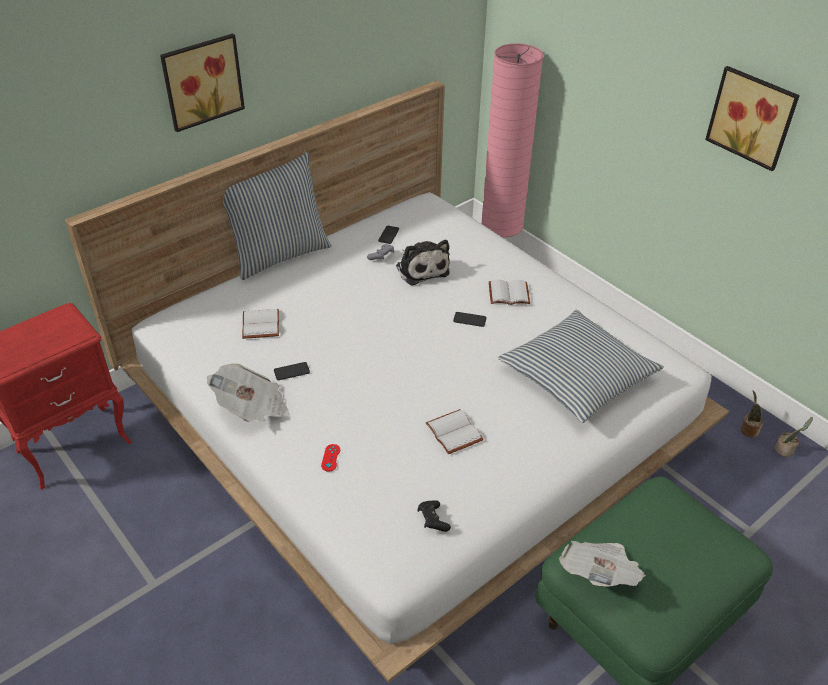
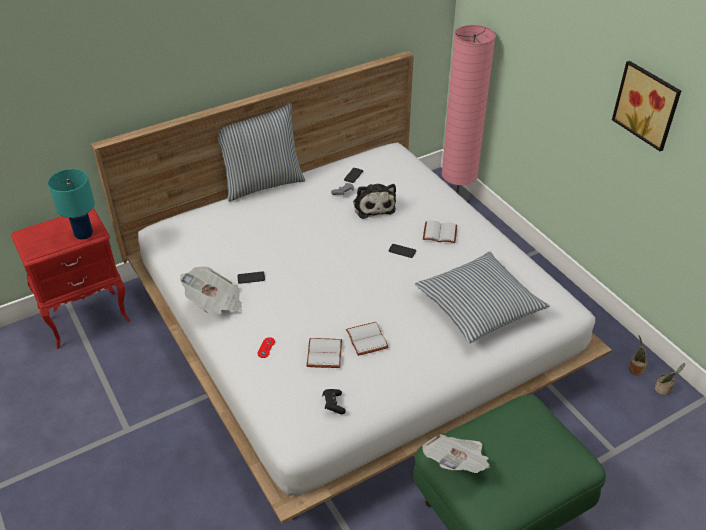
camera: 10 degrees right, 0 degrees up
picture [160,33,245,132] -> none
white book [242,309,279,339] -> white book moved to [307,338,342,368]
none -> turquoise table lamp [48,169,95,240]

